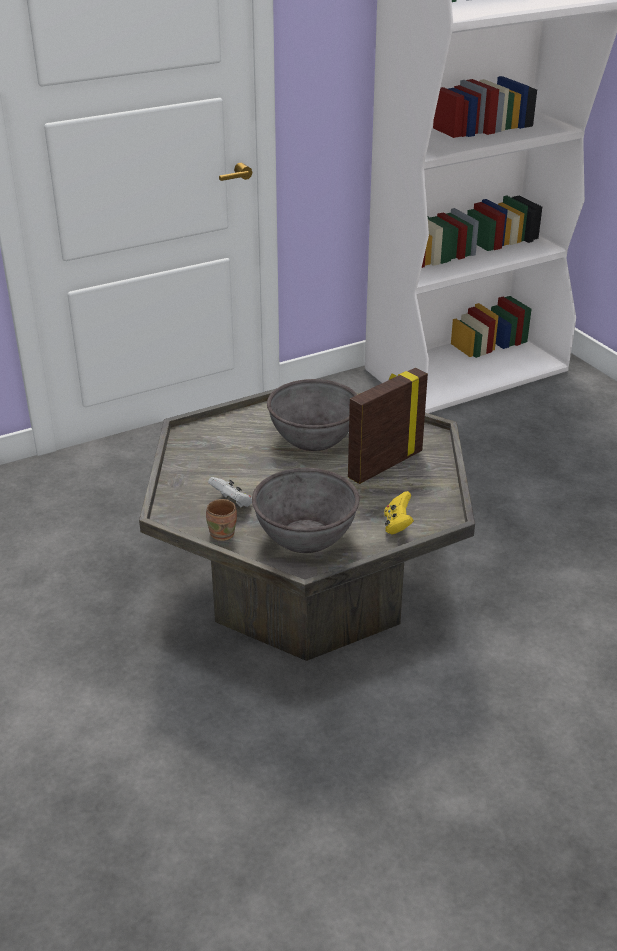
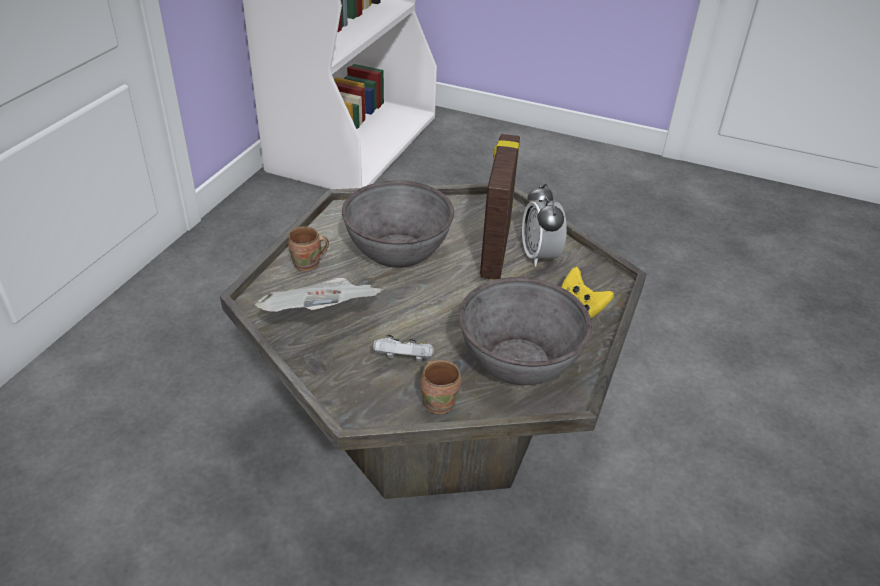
camera: 40 degrees left, 5 degrees up
none -> newspaper [254,278,385,312]
none -> brown mug [288,226,329,271]
none -> alarm clock [522,184,567,267]

